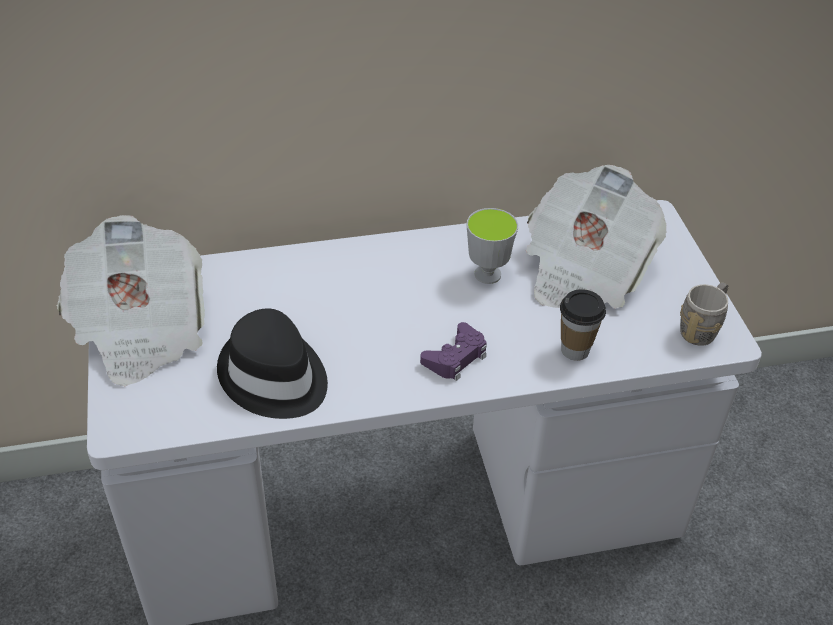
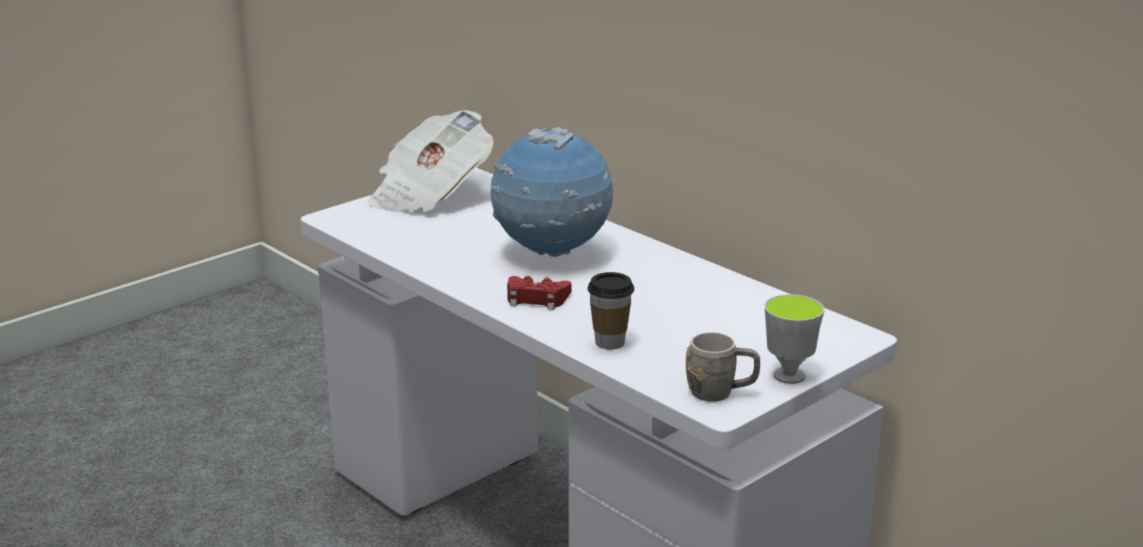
camera: 60 degrees right, 20 degrees down
black hat [217,308,328,419] -> none
purple game controller [420,322,487,381] -> red game controller [507,276,572,310]
cup [467,208,518,284] -> cup moved to [765,294,824,384]
newspaper [526,165,667,308] -> none
none -> globe [490,127,613,257]

